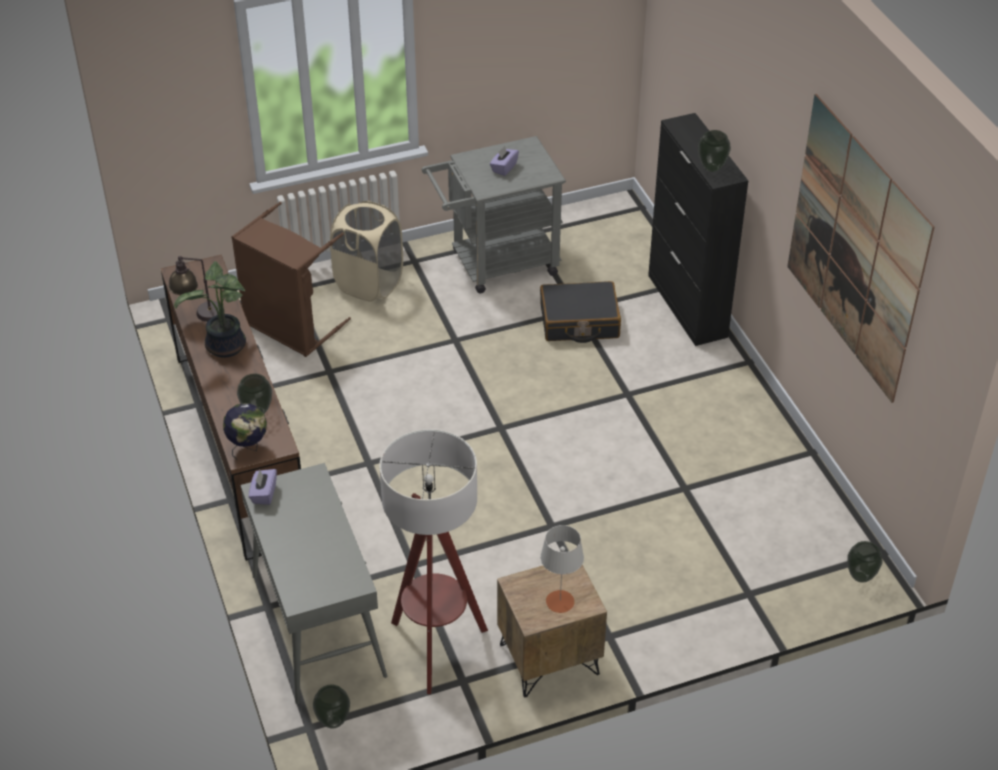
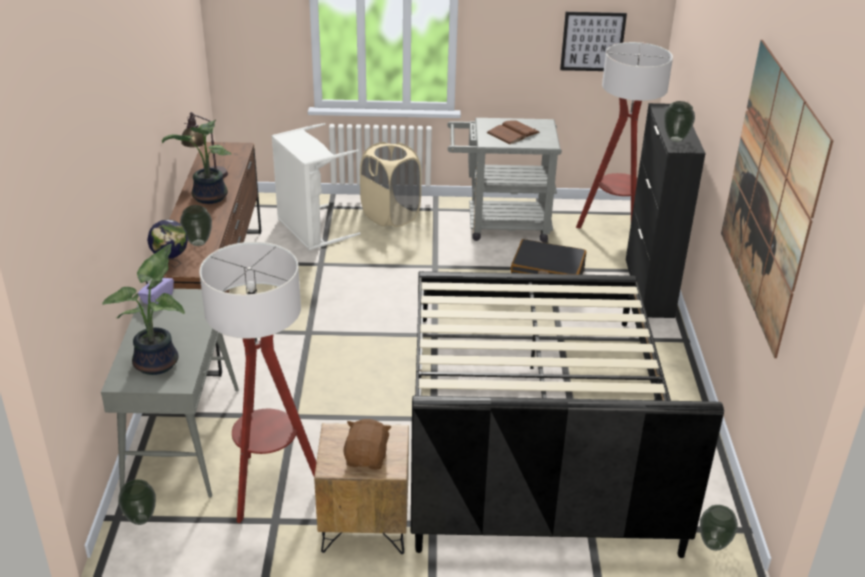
camera: 20 degrees right, 10 degrees down
brown laundry basket [232,202,351,357] -> white laundry basket [272,123,361,250]
purple tissue box [490,146,519,176] -> brown book [487,120,540,145]
grey table lamp [540,525,584,613] -> brown plush toy [343,419,391,470]
none -> potted plant [102,244,185,375]
none -> black bed [411,271,724,558]
none -> picture [560,12,627,71]
none -> floor lamp [576,42,673,228]

